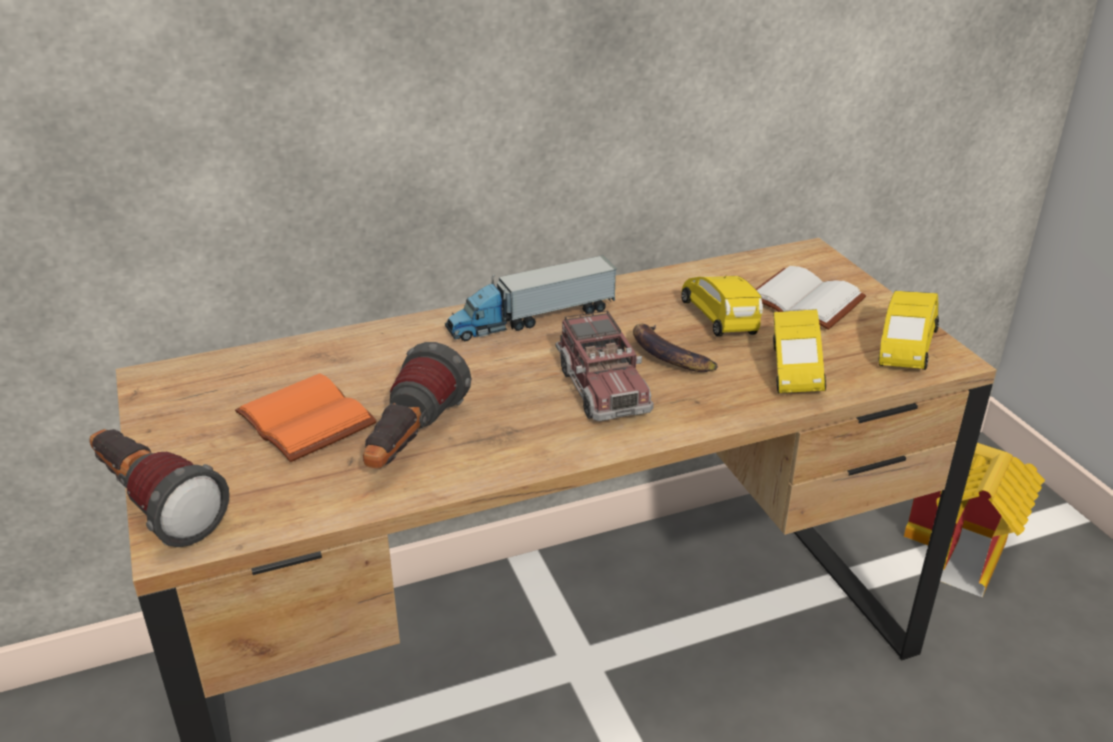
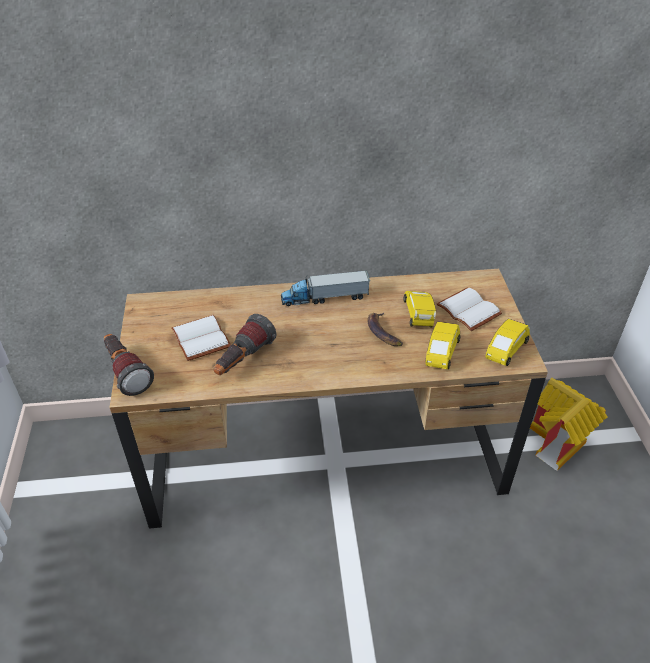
camera: 15 degrees right, 10 degrees up
orange book [235,373,377,462] -> white book [172,315,231,361]
toy truck [556,311,654,421] -> none

